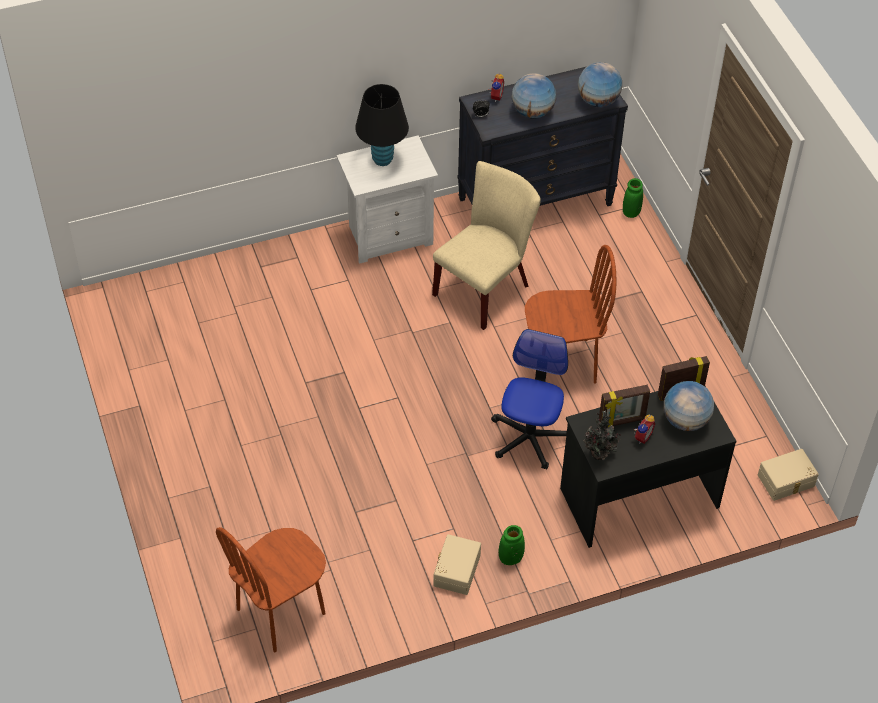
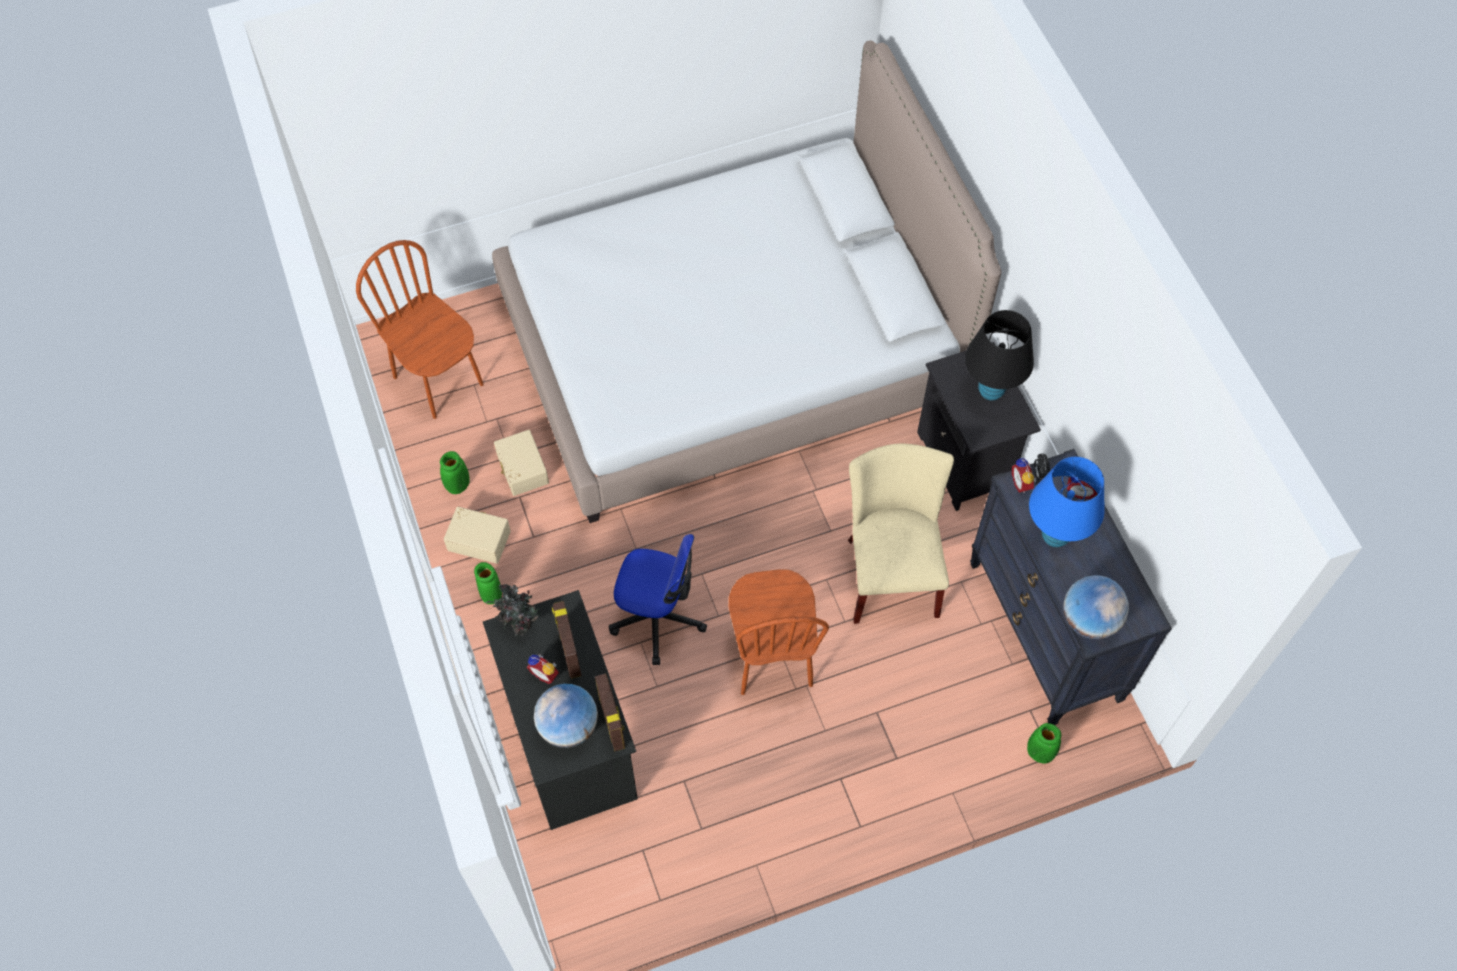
camera: 90 degrees right, 10 degrees up
white nightstand [336,135,438,264] -> black nightstand [917,342,1041,511]
beige chair [432,161,541,330] -> beige chair turned 135 degrees counterclockwise [848,443,954,624]
globe [512,73,556,119] -> blue table lamp [1029,457,1104,547]
beige storage box [758,449,819,501] -> beige storage box moved to [494,430,549,496]
none -> green vase [440,451,470,494]
none -> bed [492,40,1001,523]
none -> alarm clock [1012,458,1037,493]

